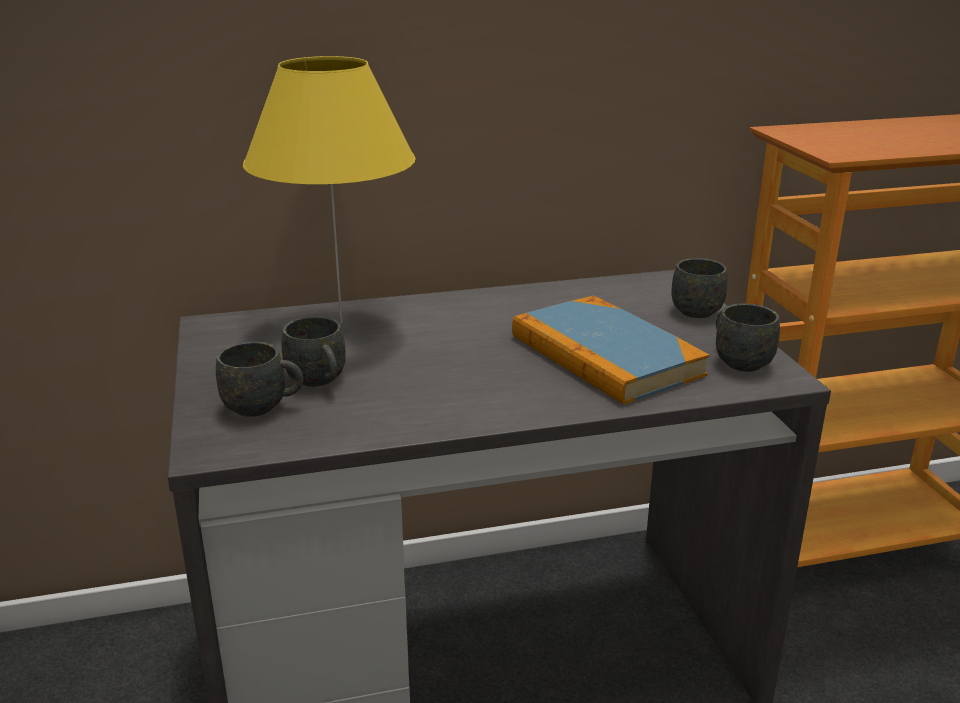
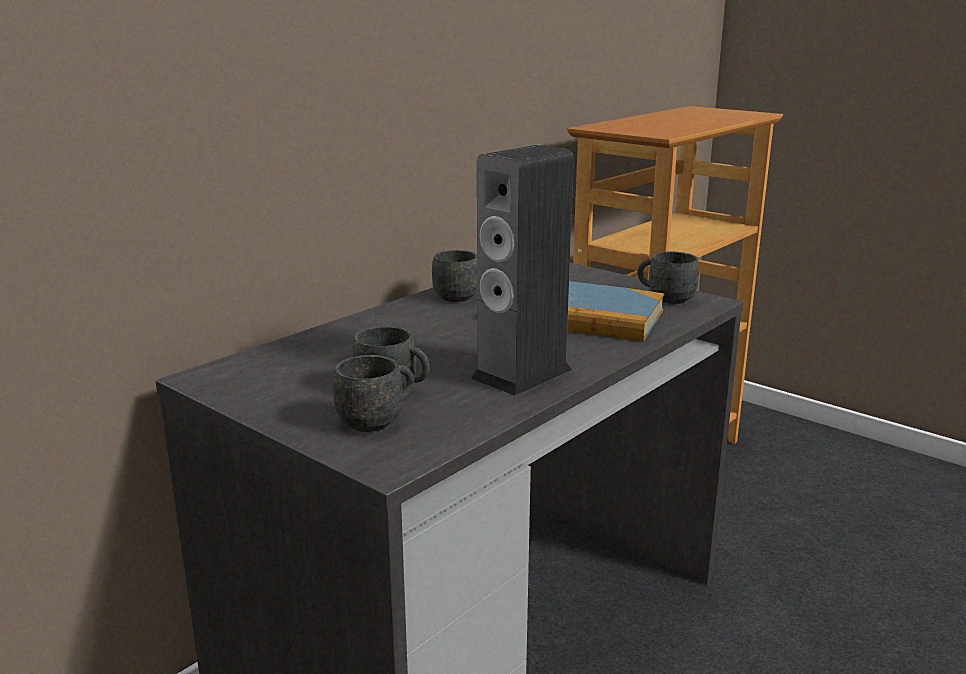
camera: 35 degrees left, 5 degrees down
yellow table lamp [243,56,416,324] -> none
grey mug [671,258,728,318] -> grey mug moved to [432,250,477,302]
none -> speaker [471,145,573,396]

